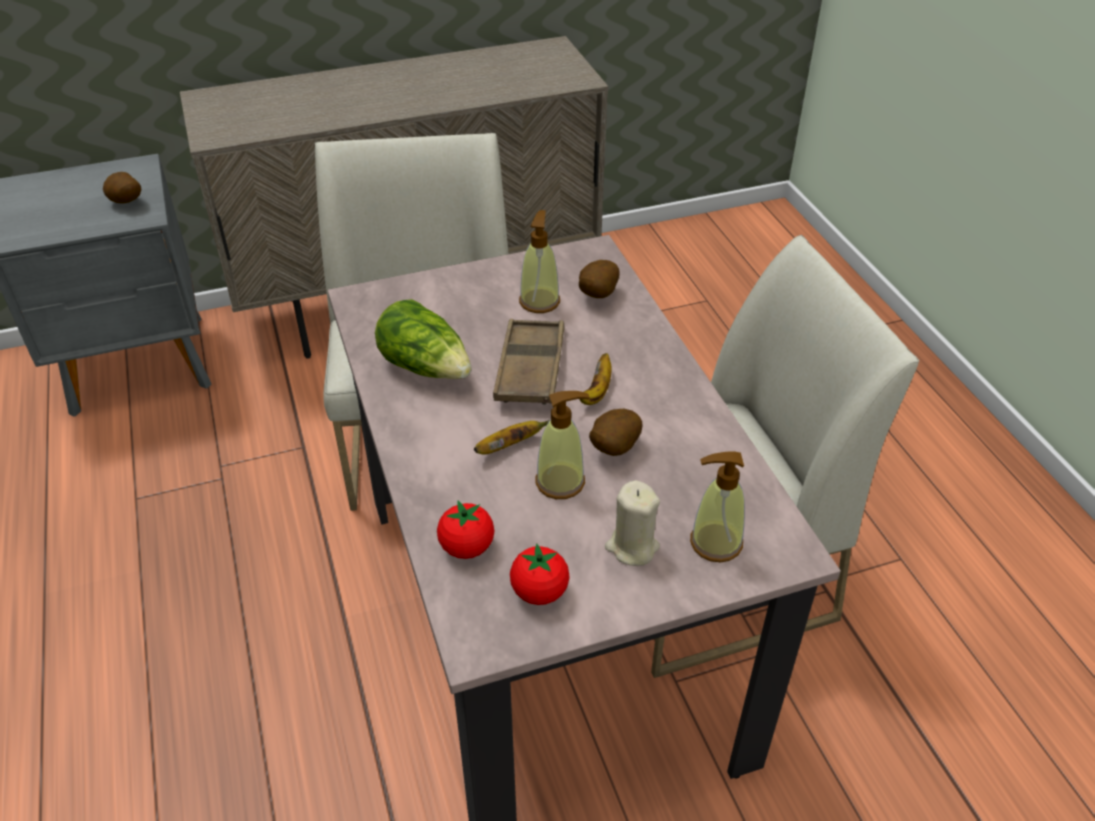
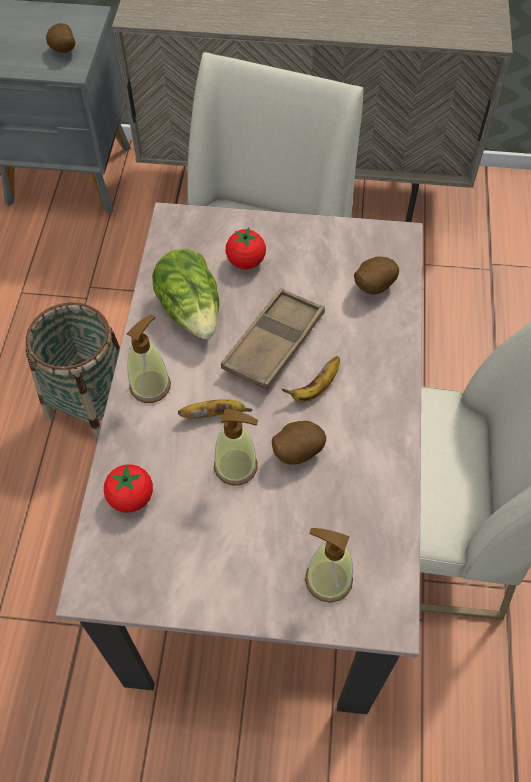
camera: 25 degrees right, 15 degrees up
tomato [510,543,570,605] -> tomato moved to [225,228,266,269]
soap dispenser [519,210,560,313] -> soap dispenser moved to [127,315,171,403]
beige candle [605,480,660,566] -> none
none -> basket [25,302,120,443]

